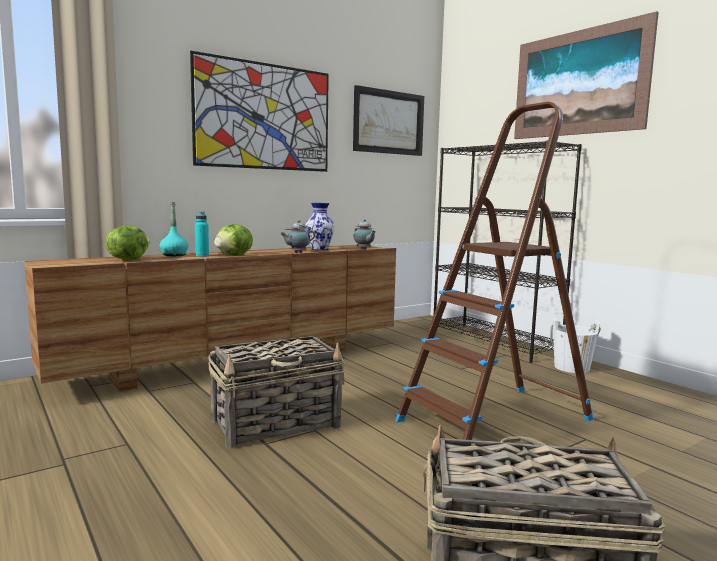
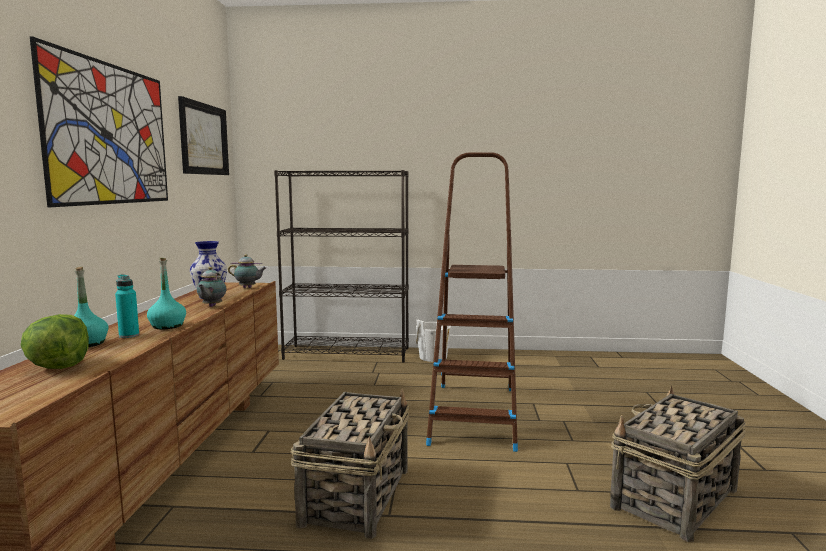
camera: 50 degrees left, 0 degrees up
lettuce [214,224,253,256] -> turquoise bottle [147,258,186,329]
picture [514,11,659,139] -> none

